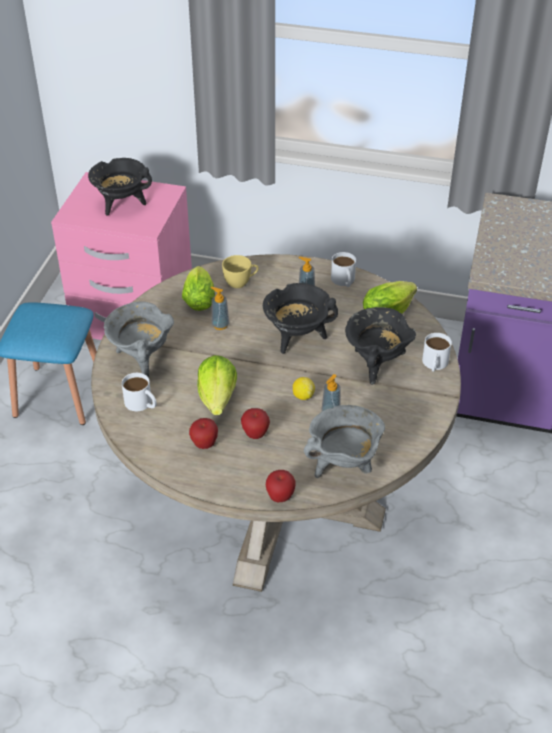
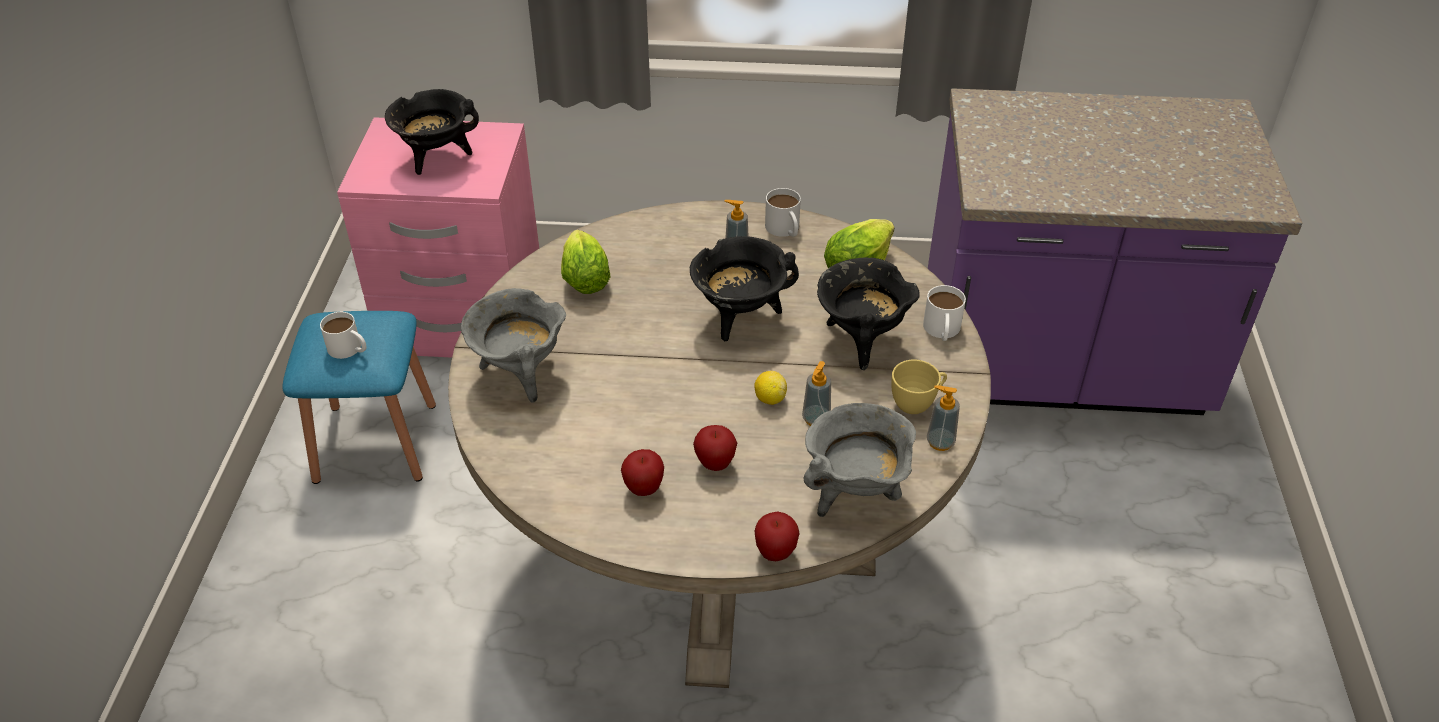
camera: 10 degrees left, 0 degrees up
white mug [122,373,157,411] -> white mug moved to [320,312,367,359]
lettuce [197,355,237,415] -> none
soap dispenser [210,287,229,330] -> soap dispenser moved to [927,385,960,451]
yellow cup [222,255,259,288] -> yellow cup moved to [891,360,947,414]

